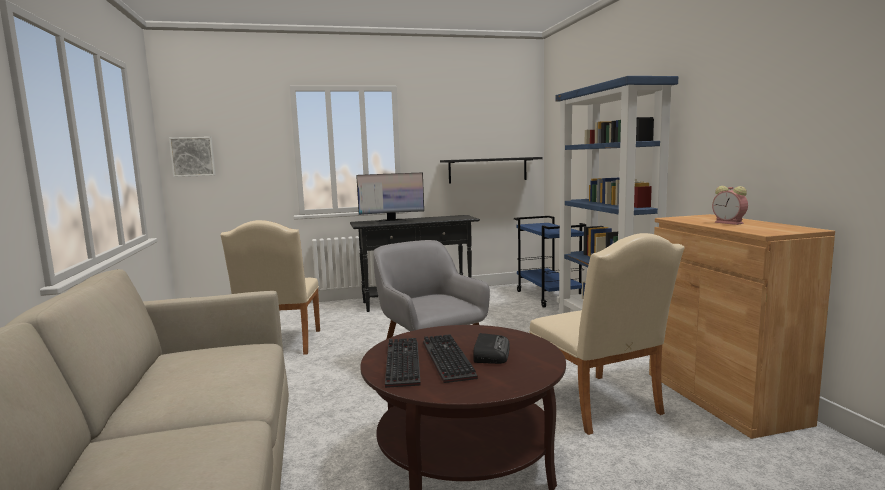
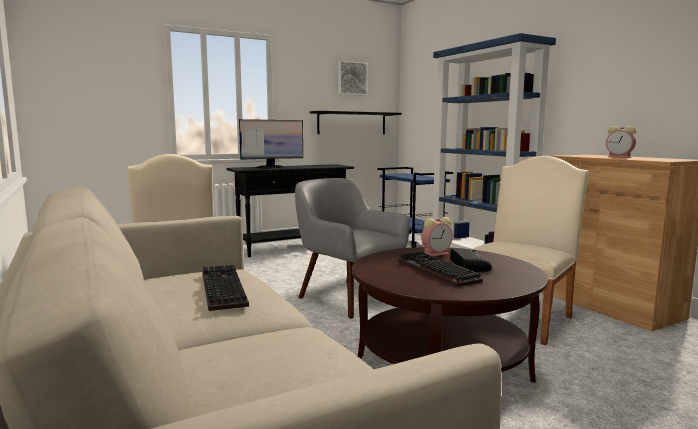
camera: 15 degrees left, 0 degrees up
picture [169,137,215,177] -> picture moved to [338,61,368,96]
keyboard [385,338,421,388] -> keyboard moved to [202,265,249,311]
beige chair [529,233,685,435] -> beige chair turned 105 degrees counterclockwise [472,156,589,345]
none -> alarm clock [421,217,453,256]

